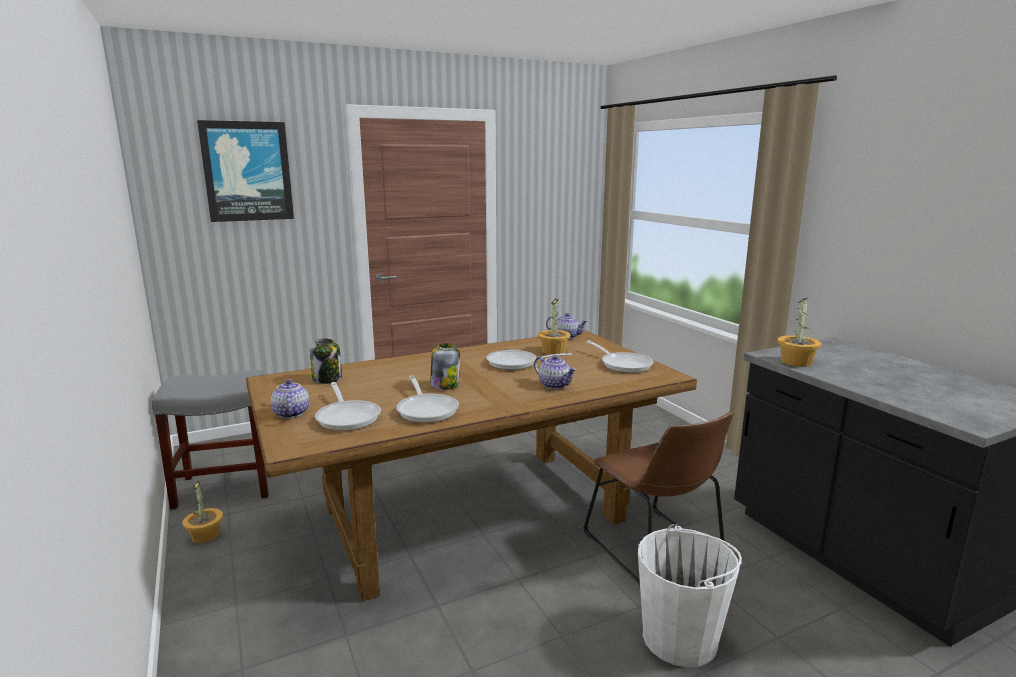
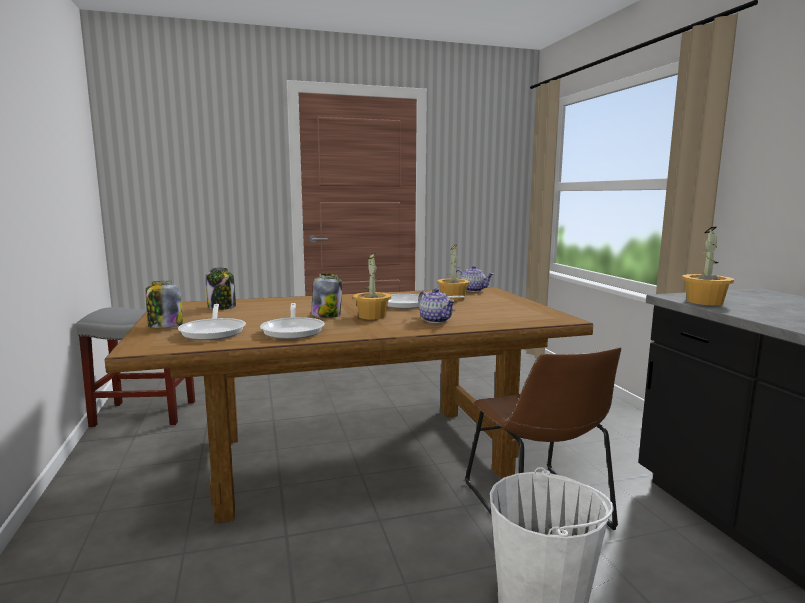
camera: 10 degrees right, 5 degrees down
potted plant [182,481,223,544] -> potted plant moved to [353,253,391,320]
picture [197,120,294,222] -> none
teapot [271,379,309,418] -> jar [146,281,183,328]
frying pan [586,340,654,373] -> none

